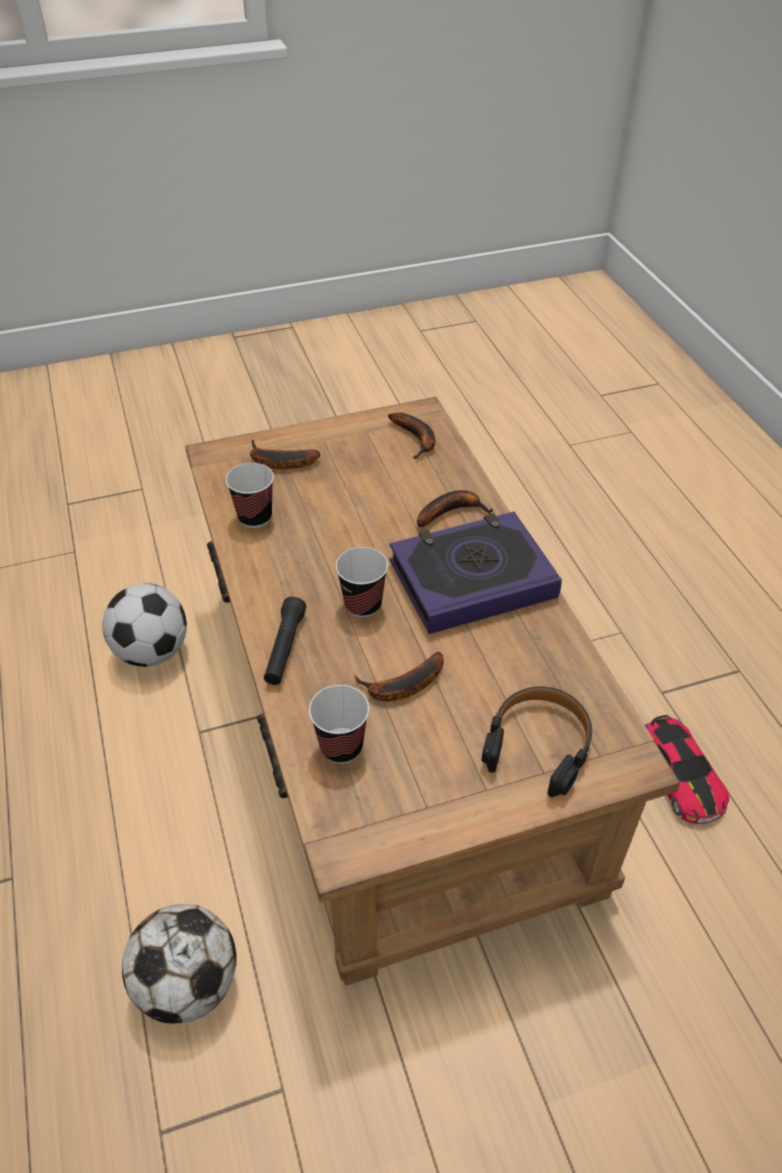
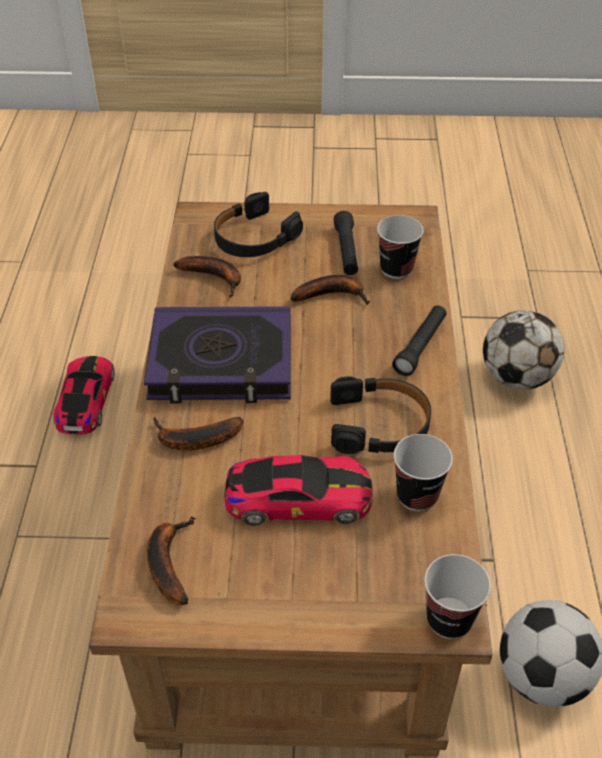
camera: 160 degrees left, 0 degrees up
banana [250,440,320,469] -> banana moved to [173,256,241,297]
cup [336,547,388,618] -> cup moved to [425,554,491,639]
none -> toy car [224,455,373,526]
none -> black headphones [330,376,431,454]
none -> black flashlight [334,211,358,275]

